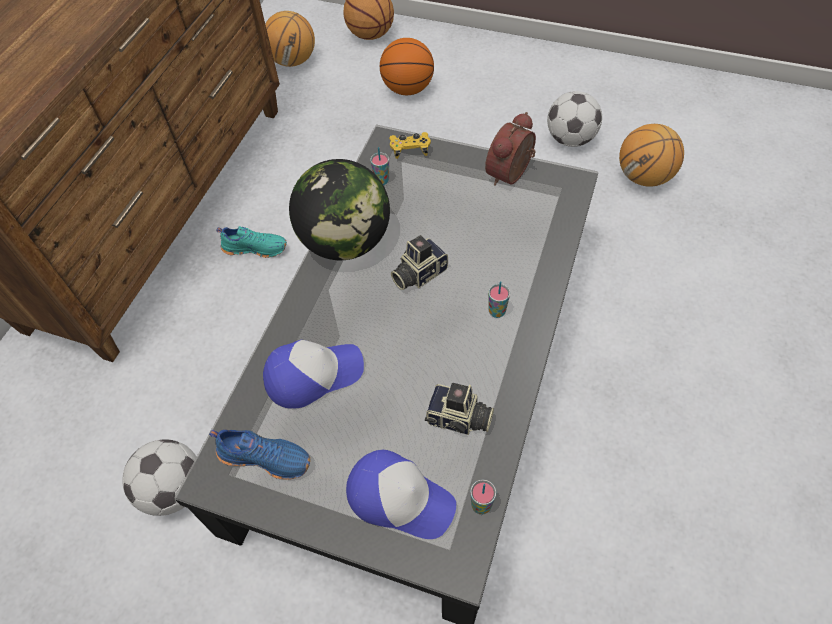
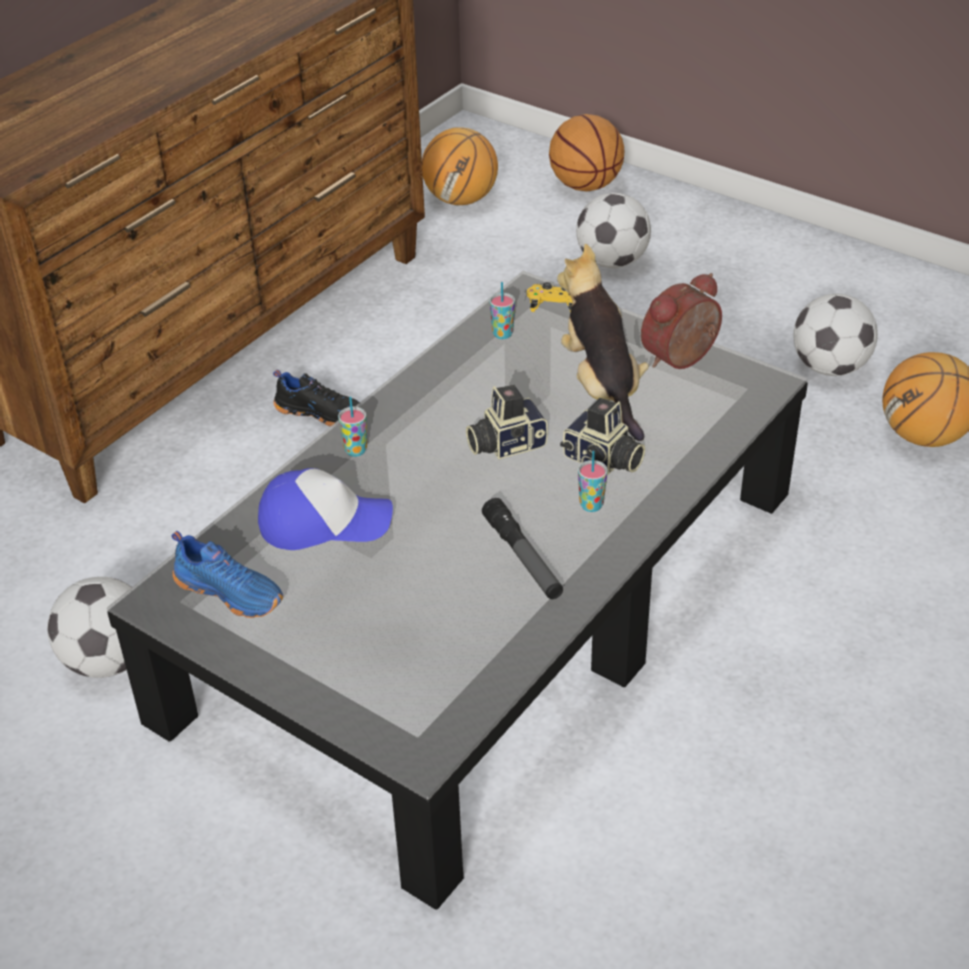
camera: 15 degrees right, 15 degrees down
turquoise shoe [216,226,287,258] -> black shoe [273,370,360,427]
globe [289,159,390,260] -> none
cap [346,450,456,539] -> none
basketball [380,38,434,95] -> football [576,193,651,268]
camera [425,383,494,435] -> camera moved to [560,398,645,475]
cup [470,480,496,514] -> cup moved to [338,397,367,457]
none -> flashlight [482,498,563,599]
none -> plush toy [557,244,649,441]

